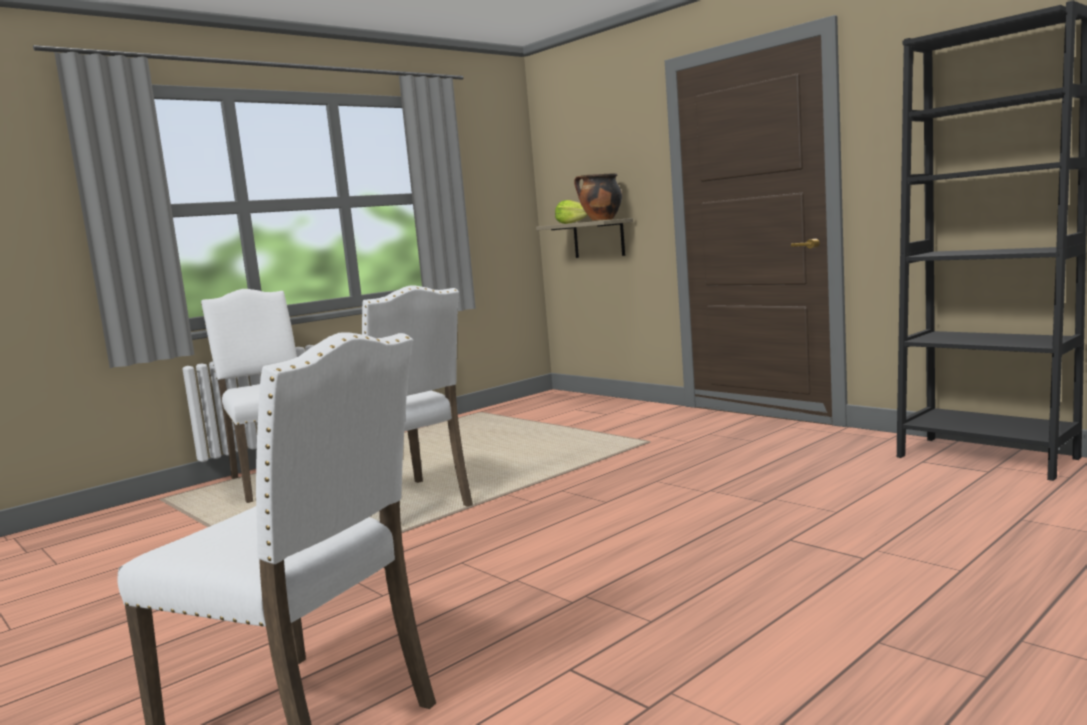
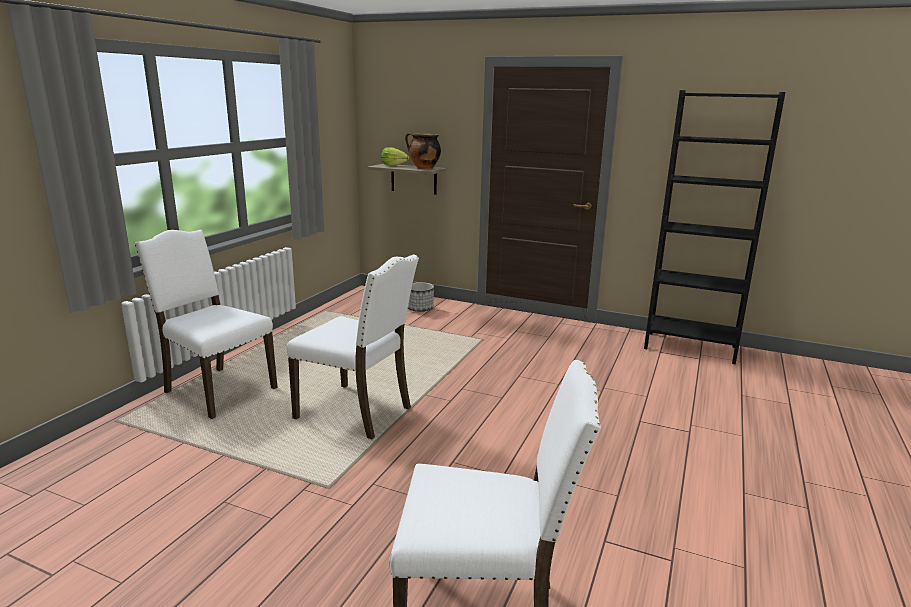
camera: 25 degrees left, 10 degrees up
none -> planter [408,282,434,312]

